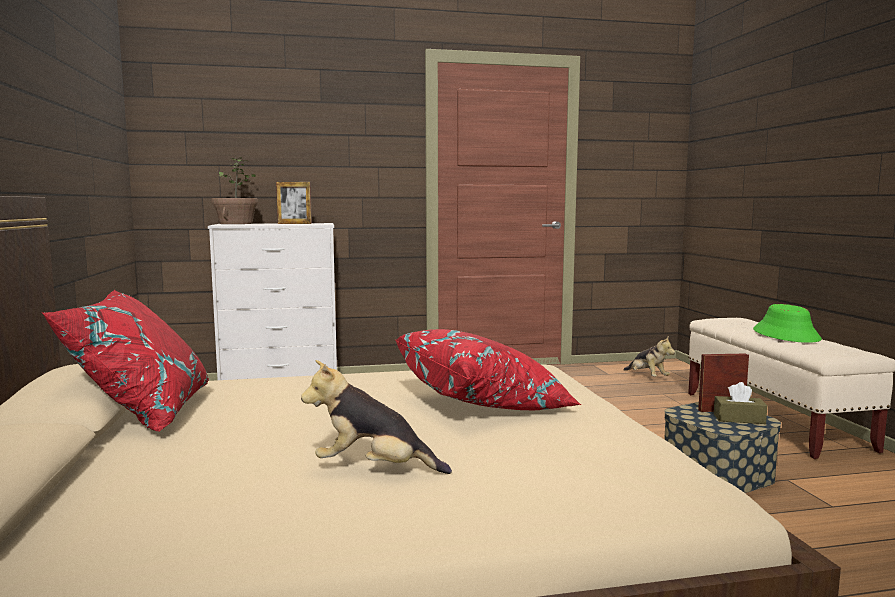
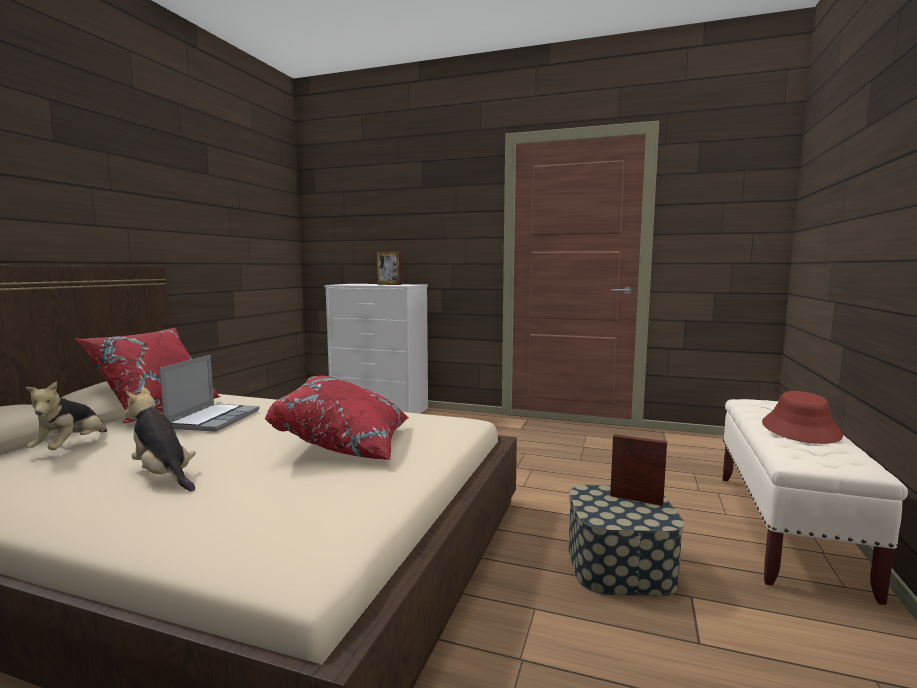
camera: 30 degrees right, 0 degrees up
potted plant [212,157,258,224] -> none
plush toy [624,336,675,377] -> plush toy moved to [25,382,107,450]
brown tissue box [714,382,767,424] -> none
green hat [753,304,822,343] -> red hat [762,391,843,444]
none -> laptop [159,355,259,432]

